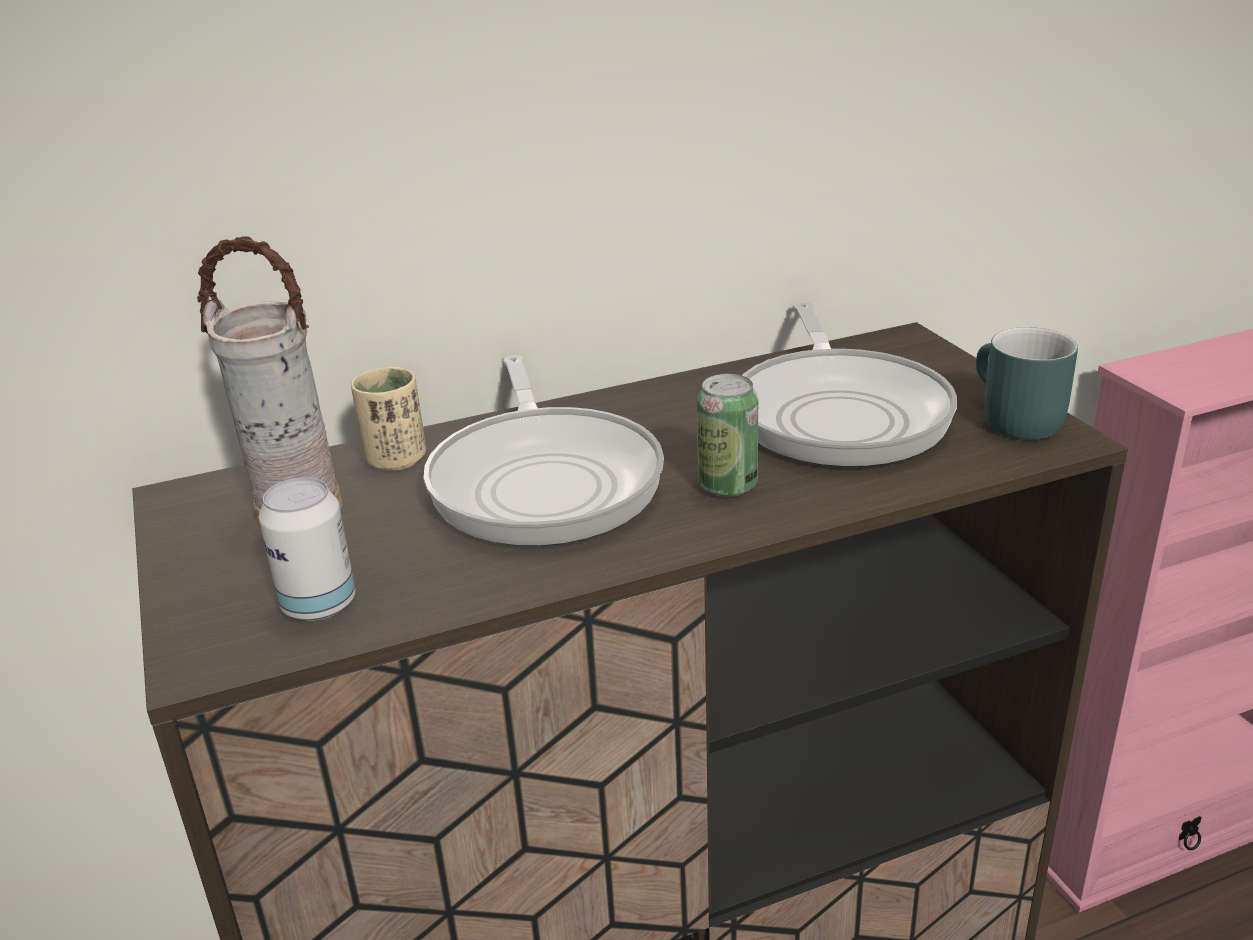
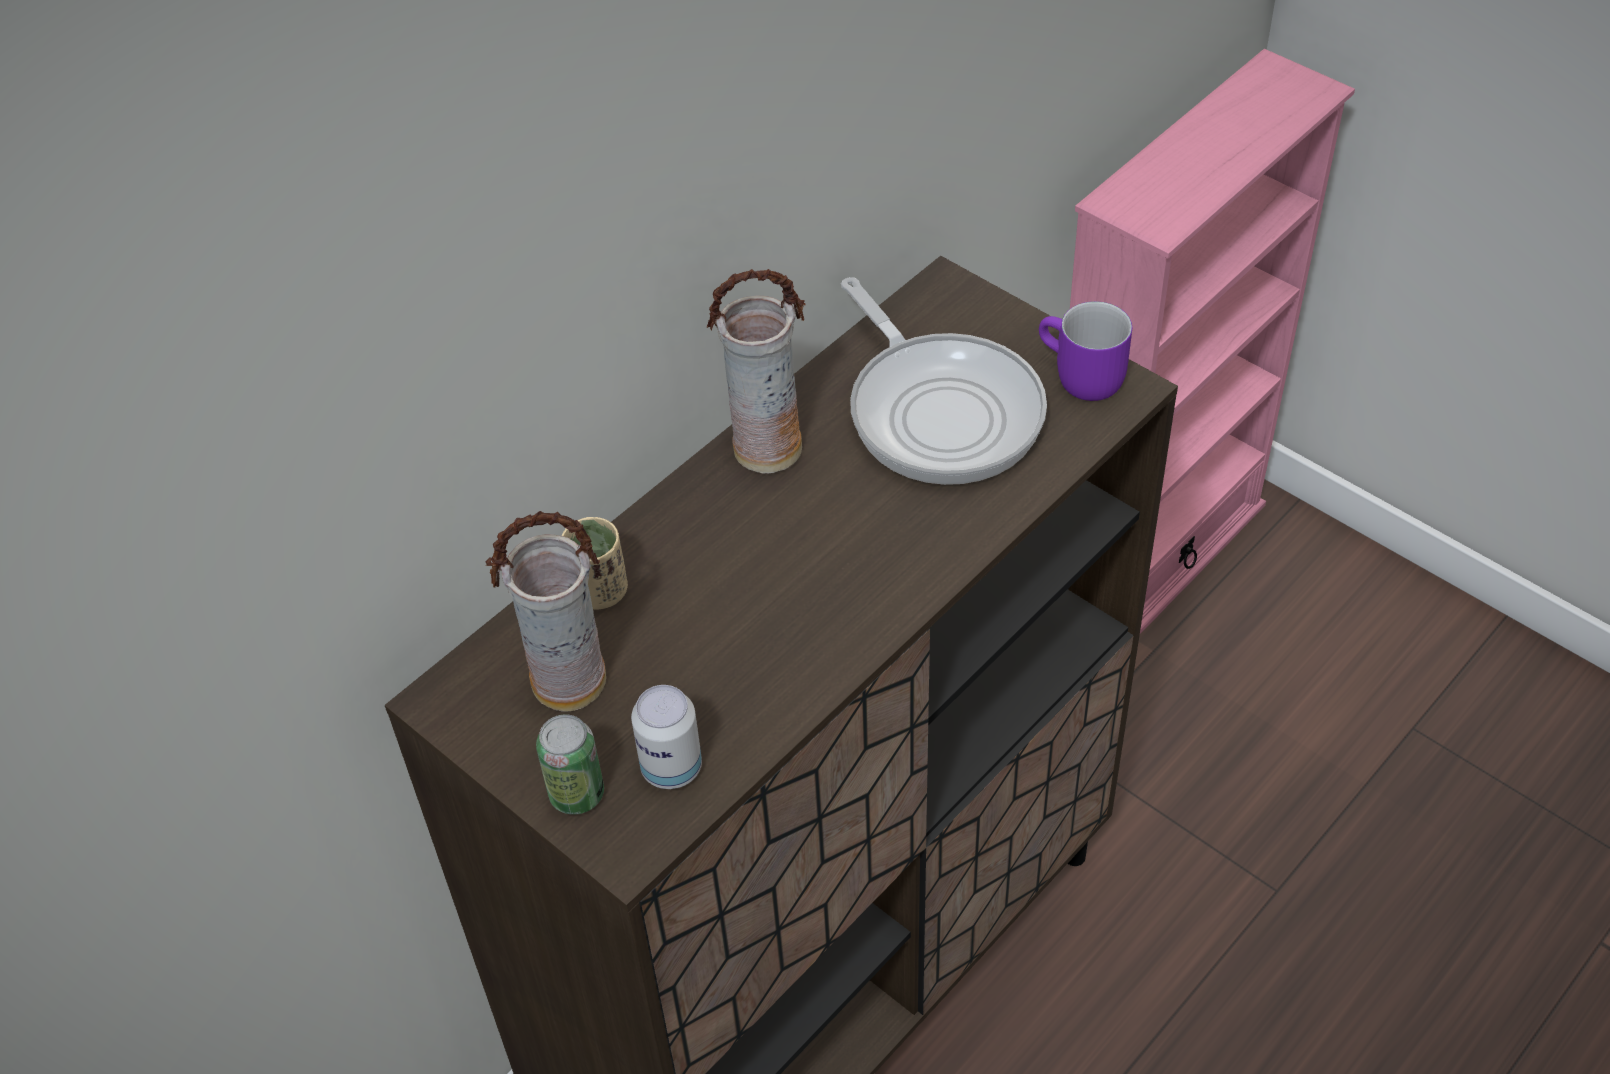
camera: 25 degrees left, 20 degrees up
frying pan [424,355,664,546] -> none
can [697,374,758,497] -> can moved to [536,714,604,815]
turquoise mug [976,327,1078,440] -> purple mug [1039,301,1132,401]
none -> vase [707,269,806,473]

